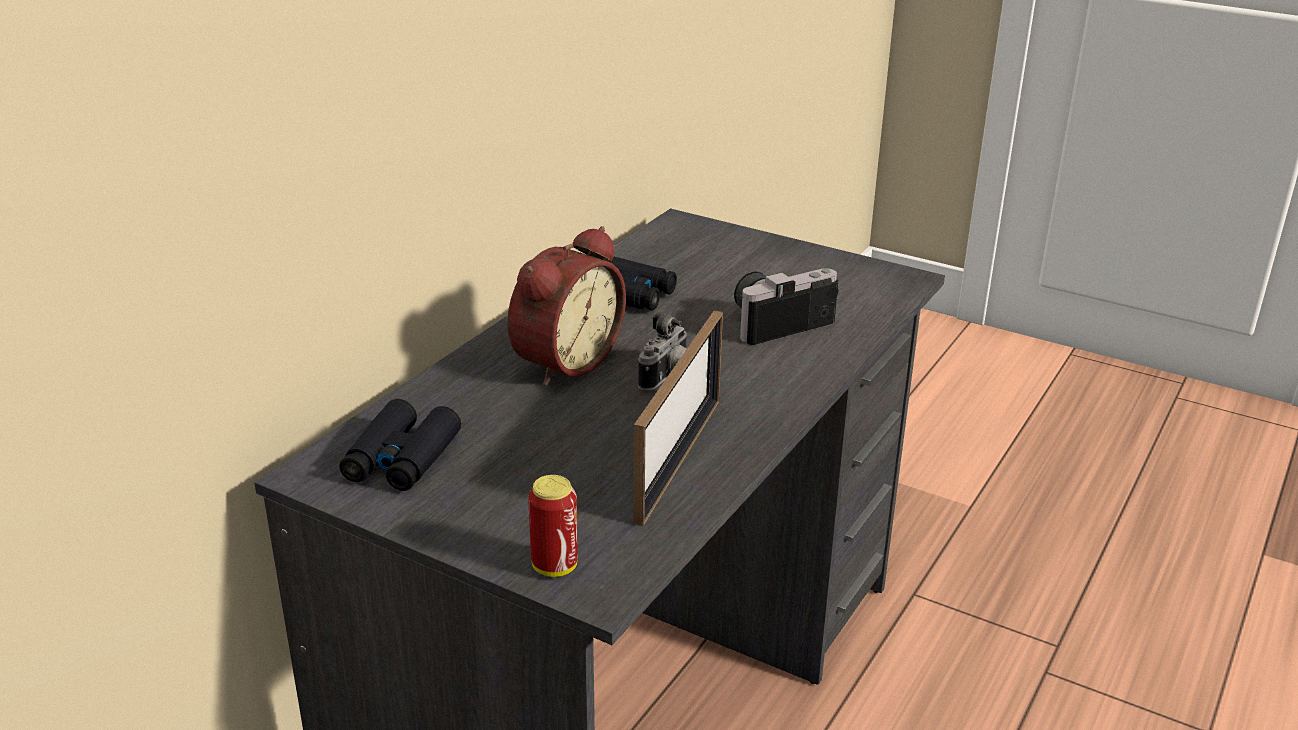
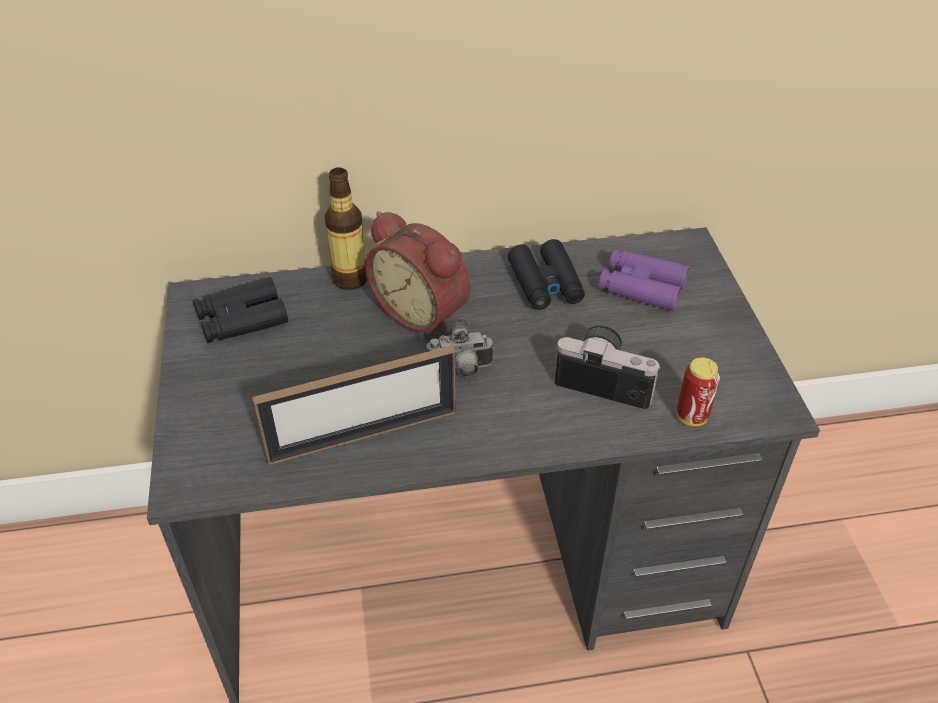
camera: 50 degrees right, 15 degrees up
alarm clock [507,226,626,386] -> alarm clock turned 45 degrees clockwise [365,211,470,336]
can [528,475,578,577] -> can moved to [677,358,720,426]
none -> bottle [325,167,367,290]
none -> purple binoculars [598,249,690,311]

